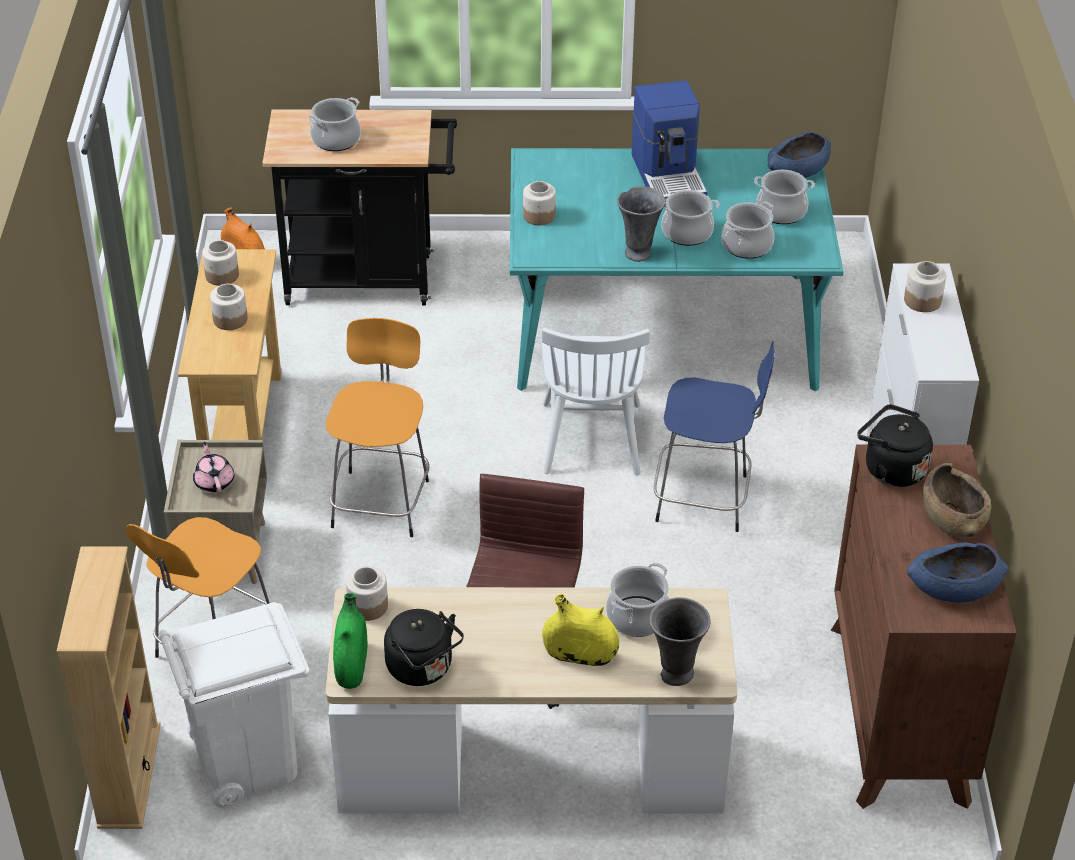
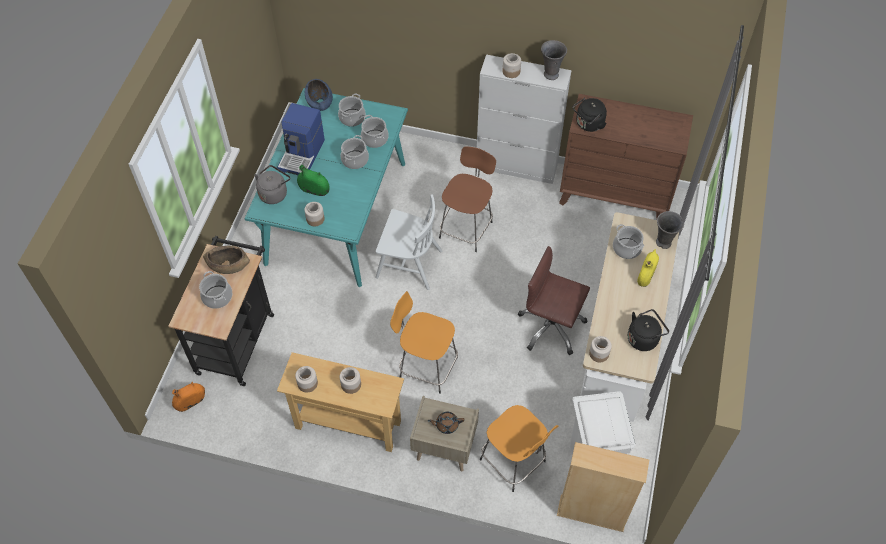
camera: 75 degrees left, 15 degrees up
pink teapot [193,442,234,493] -> brown teapot [428,412,465,434]
green vase [333,593,368,689] -> green vase moved to [297,165,330,196]
grey vase [617,186,666,262] -> grey vase moved to [541,40,567,80]
coffee machine [632,80,707,206] -> coffee machine turned 105 degrees clockwise [277,103,325,176]
blue stool [654,341,774,532] -> brown stool [439,146,496,252]
blue bowl [907,542,1008,603] -> none
brown bowl [923,463,991,538] -> brown bowl moved to [203,245,250,274]
none -> grey kettle [254,165,290,204]

